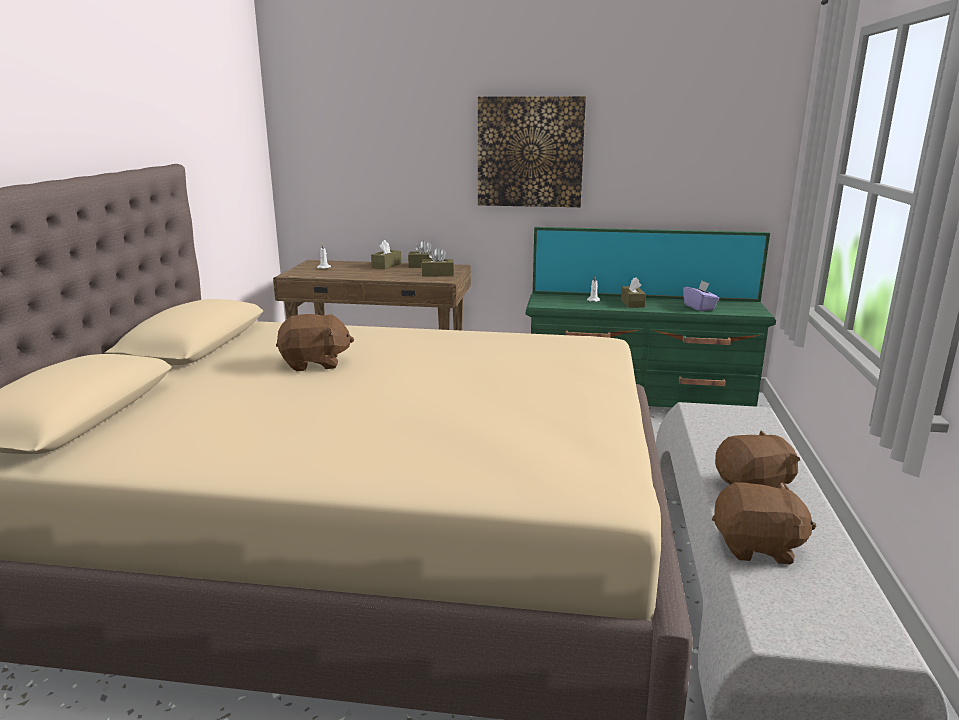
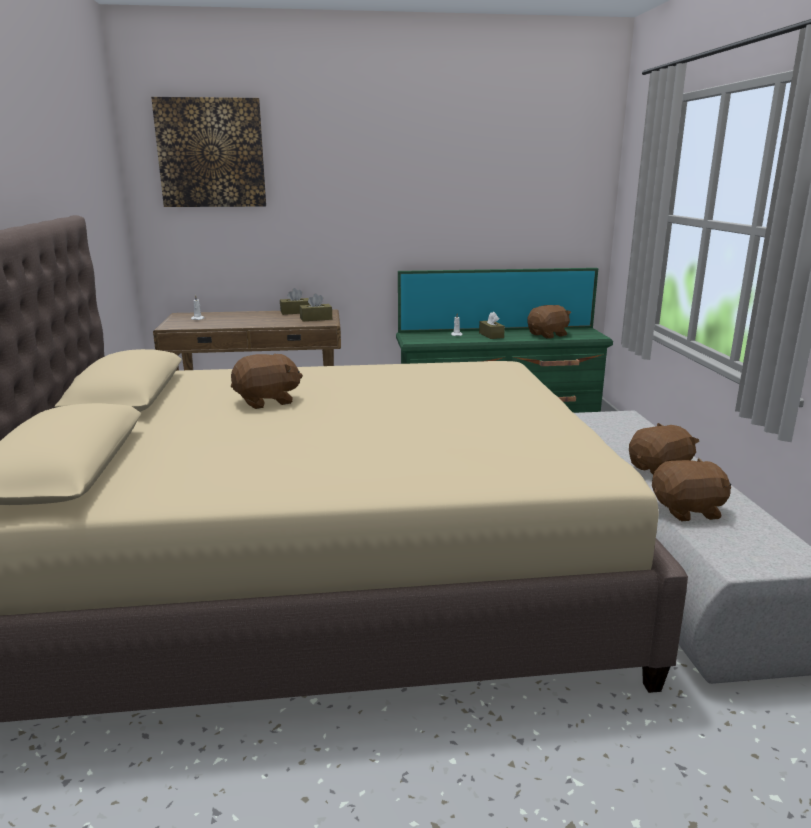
camera: 15 degrees left, 0 degrees up
brown tissue box [371,240,402,269] -> none
picture [478,96,586,207] -> picture moved to [151,97,266,207]
purple tissue box [683,281,719,311] -> brown plush toy [527,305,571,339]

